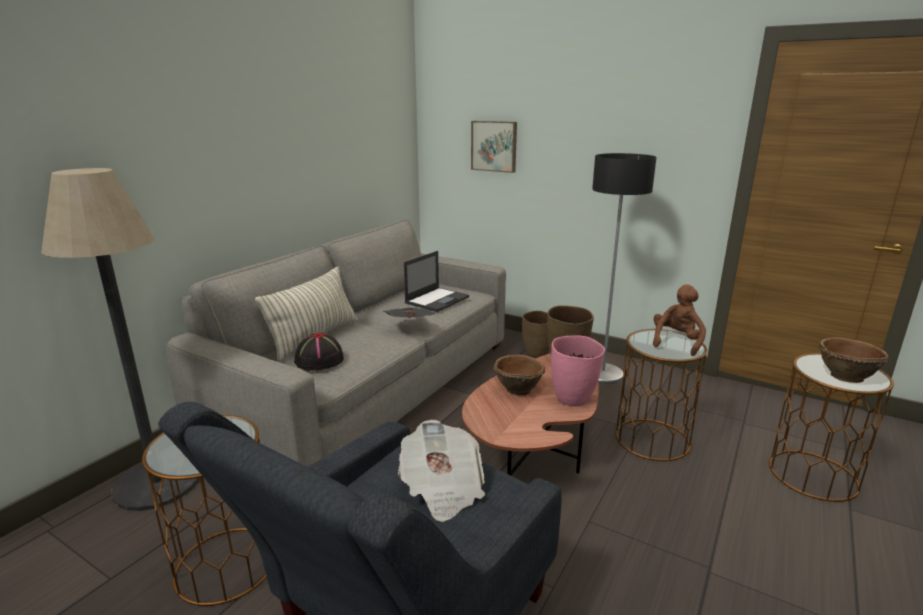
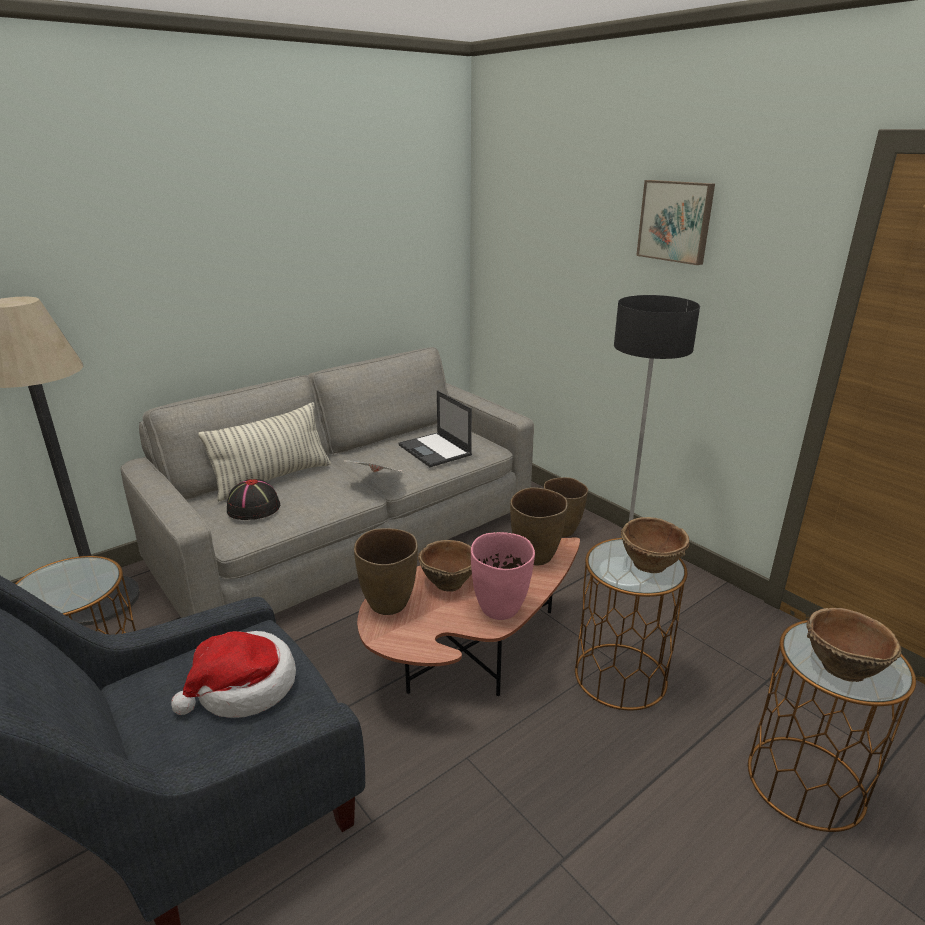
camera: 20 degrees right, 5 degrees up
newspaper [398,420,485,522] -> hat [171,631,296,718]
laptop [404,251,469,312] -> laptop turned 90 degrees clockwise [399,390,472,467]
picture [471,121,517,173] -> picture moved to [636,180,715,265]
brown plush toy [653,284,706,356] -> brown bowl [621,517,689,573]
none -> brown vase [354,528,418,615]

